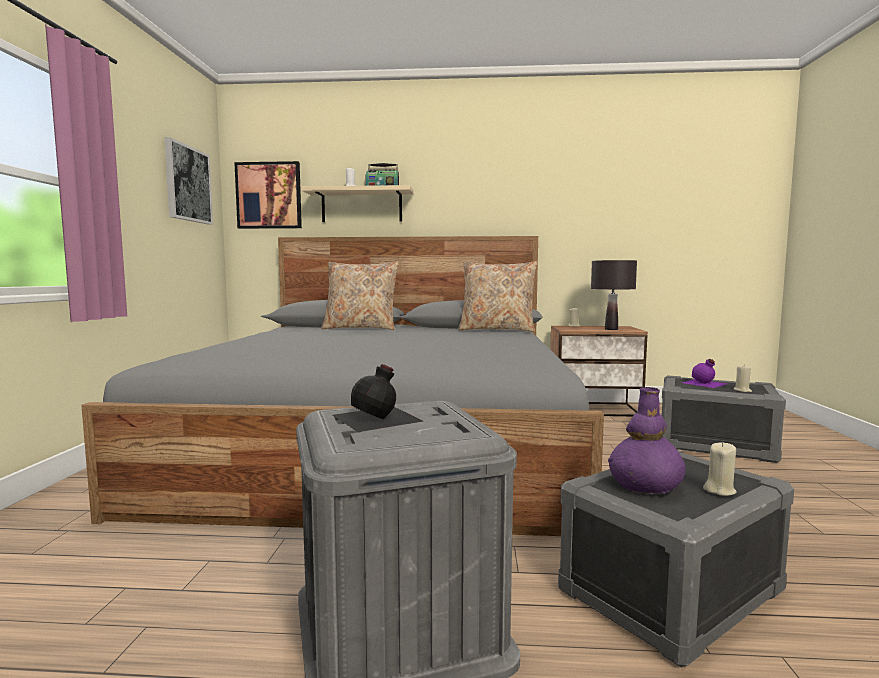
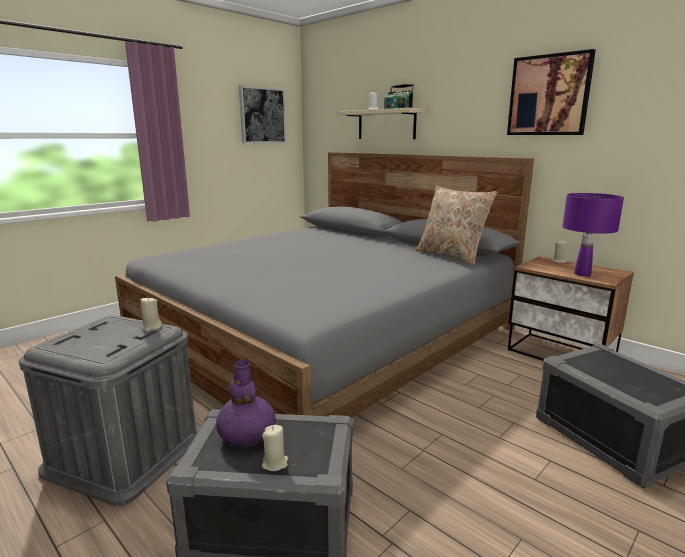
camera: 40 degrees right, 10 degrees up
picture [234,161,302,229] -> picture moved to [507,49,596,135]
beige pillow [321,261,399,330] -> none
black bottle [333,364,423,432] -> none
black table lamp [591,260,637,330] -> purple table lamp [562,193,624,276]
purple bottle [682,359,727,388] -> none
beige candle [734,364,752,392] -> beige candle moved to [140,297,162,332]

